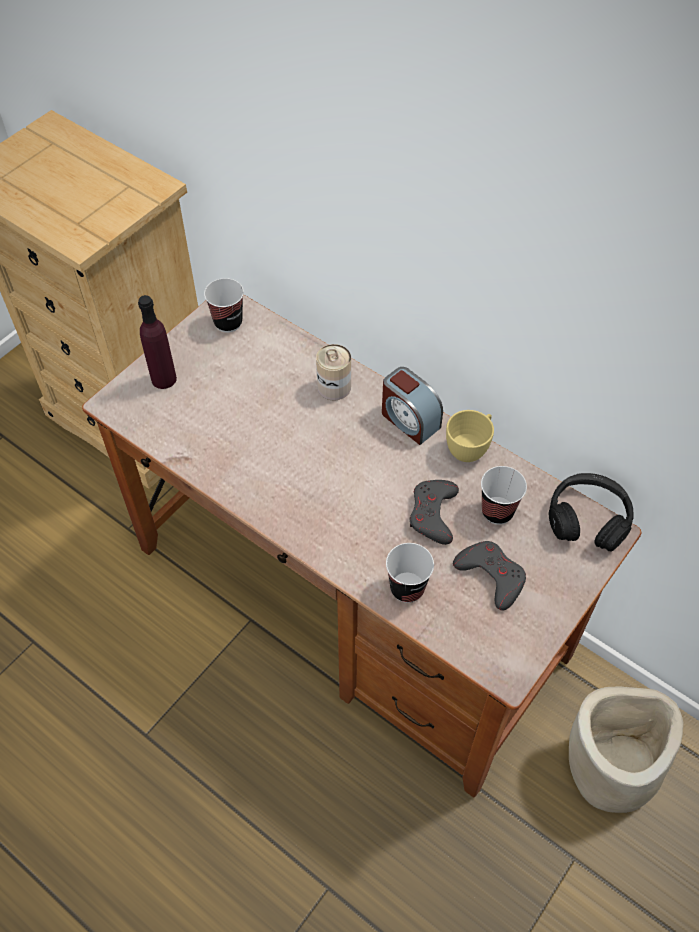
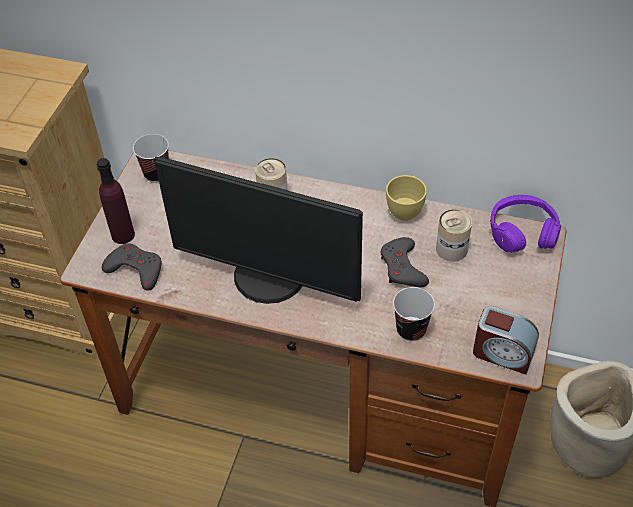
camera: 20 degrees left, 5 degrees down
alarm clock [382,367,443,445] -> alarm clock moved to [473,306,539,375]
grey game controller [453,541,526,611] -> grey game controller moved to [102,244,162,291]
cup [481,466,527,525] -> can [436,209,472,261]
black headphones [549,473,634,552] -> purple headphones [490,195,561,253]
none -> monitor [154,157,363,304]

